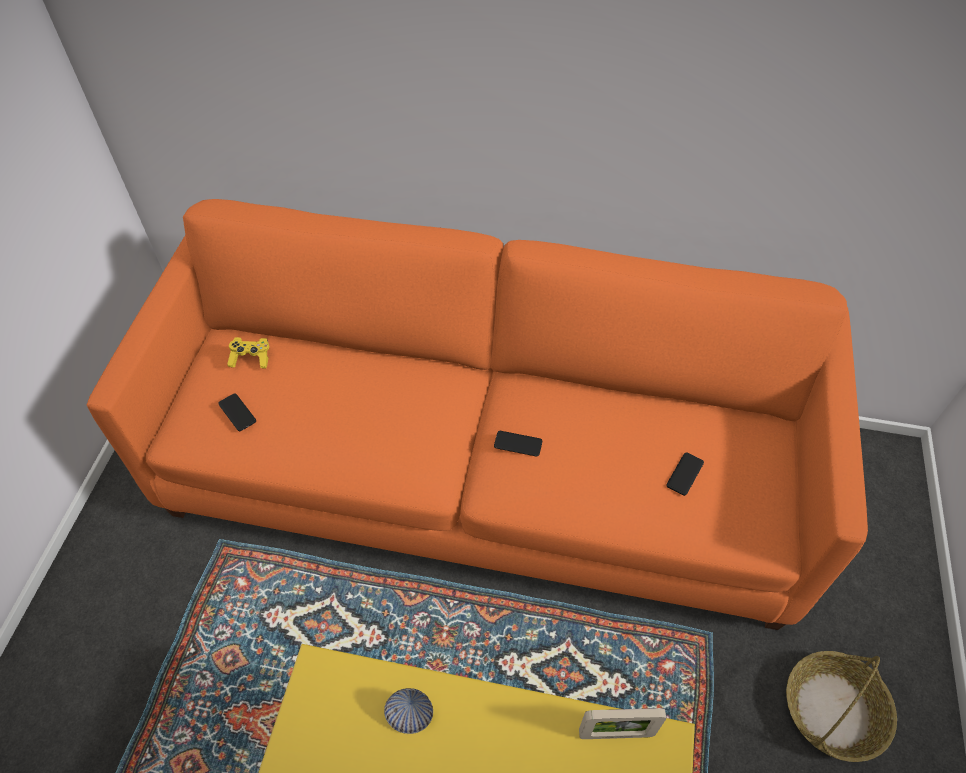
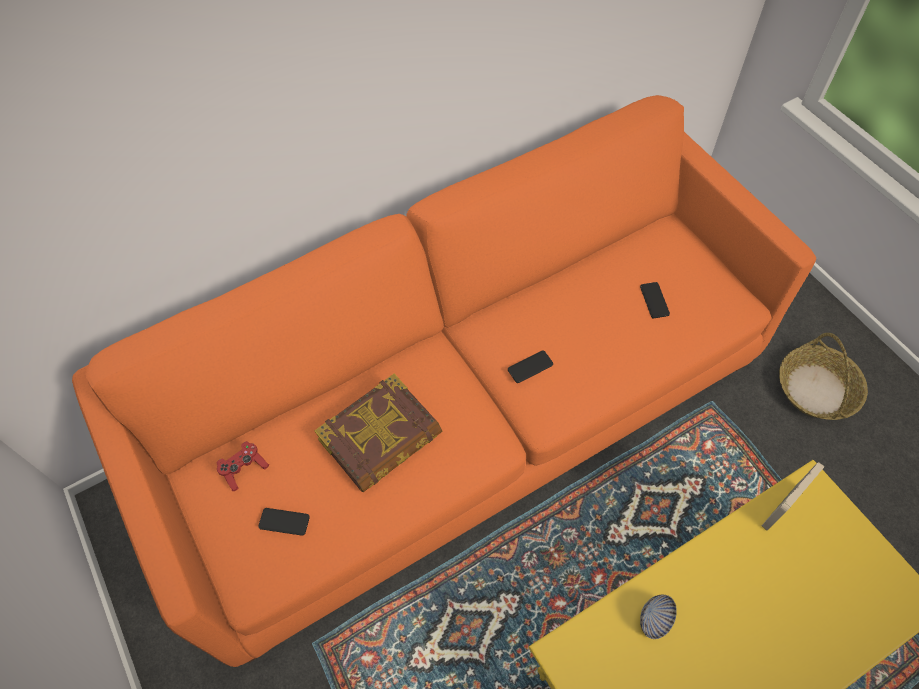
camera: 40 degrees left, 5 degrees up
yellow game controller [227,337,269,369] -> red game controller [216,441,269,491]
none -> book [314,374,442,492]

